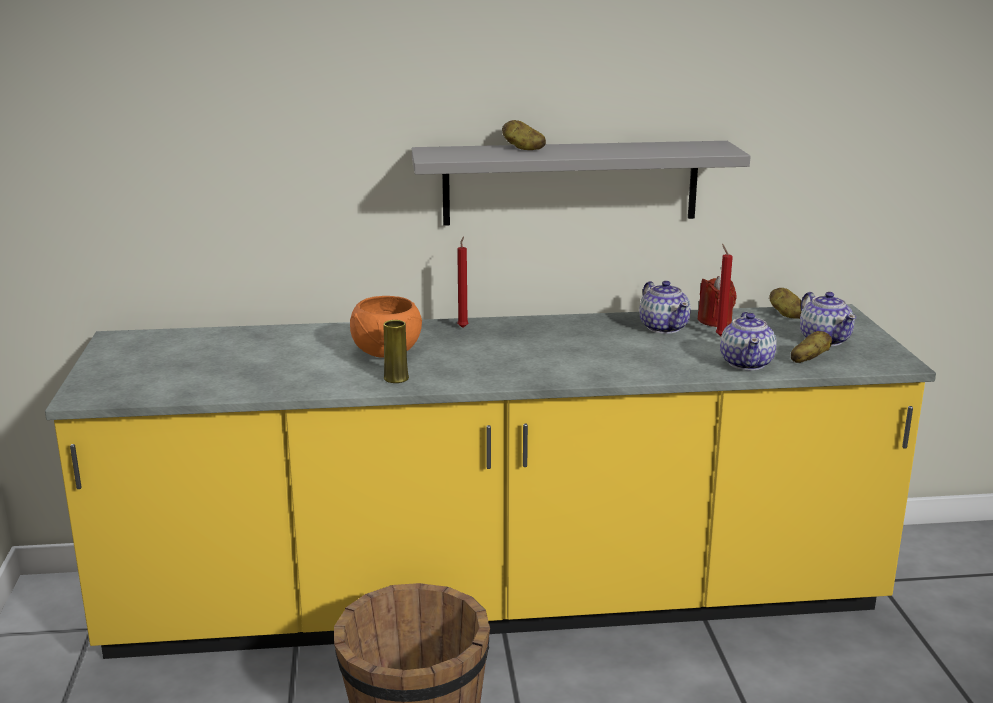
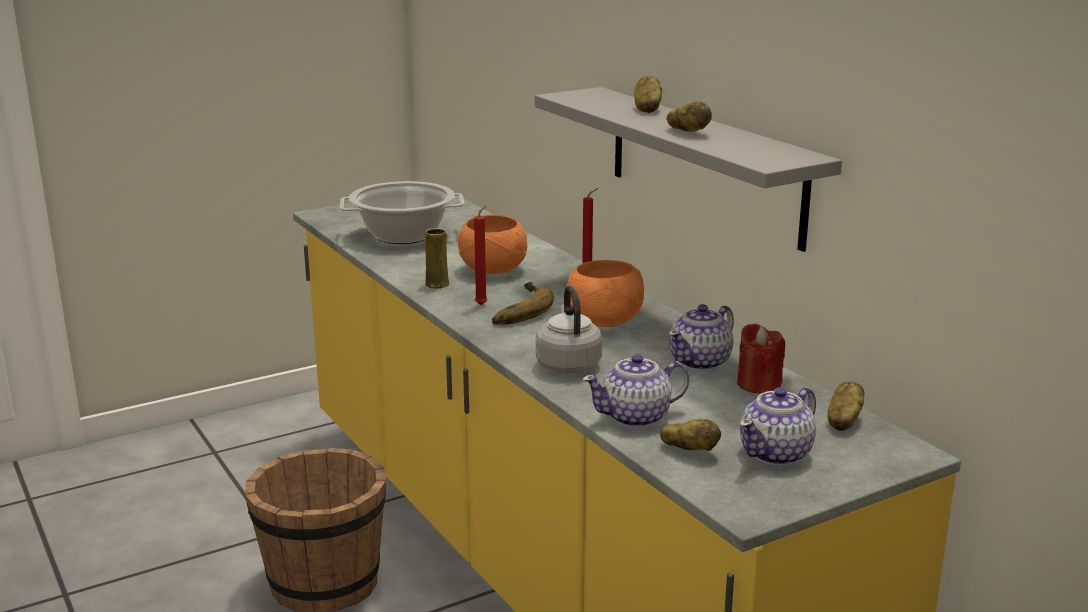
camera: 65 degrees right, 0 degrees up
red candle [716,244,733,336] -> red candle moved to [474,205,487,305]
none -> cooking pot [340,181,464,244]
none -> banana [492,282,554,325]
none -> grey kettle [536,286,602,373]
none -> orange bowl [566,260,644,327]
none -> potato [666,102,712,132]

